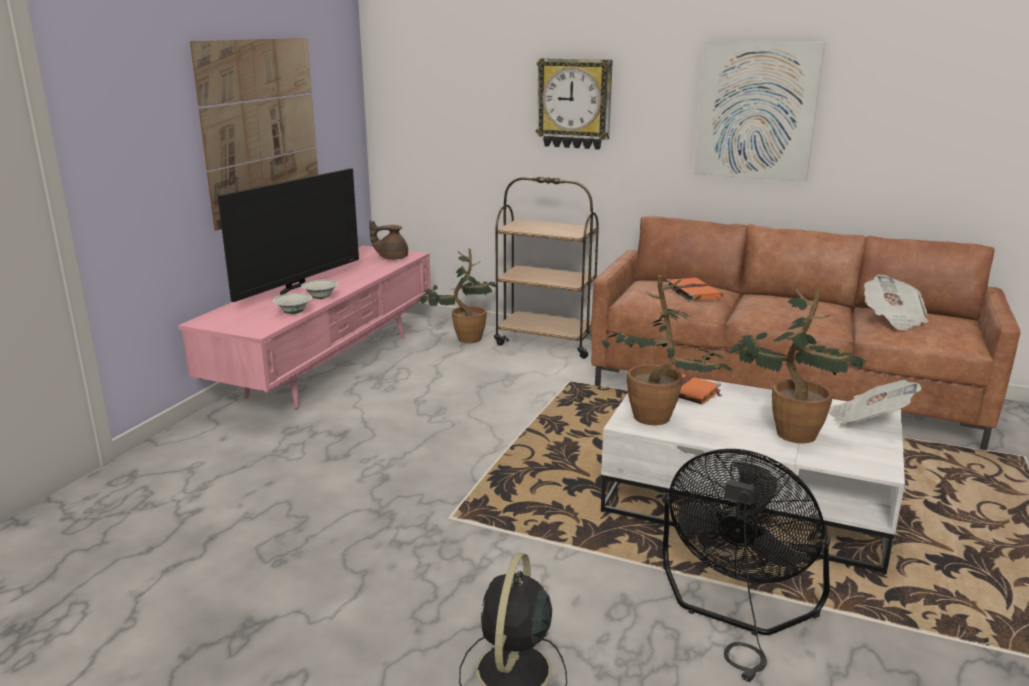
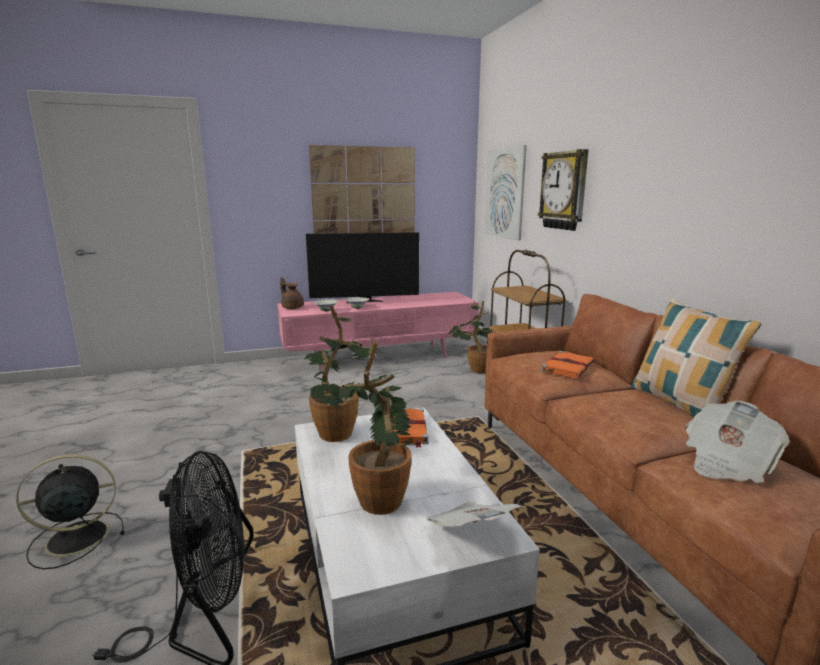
camera: 50 degrees right, 5 degrees down
brown teapot [369,220,408,260] -> brown teapot moved to [280,277,304,309]
picture [694,41,825,182] -> picture moved to [485,145,527,240]
none -> pillow [631,298,762,418]

